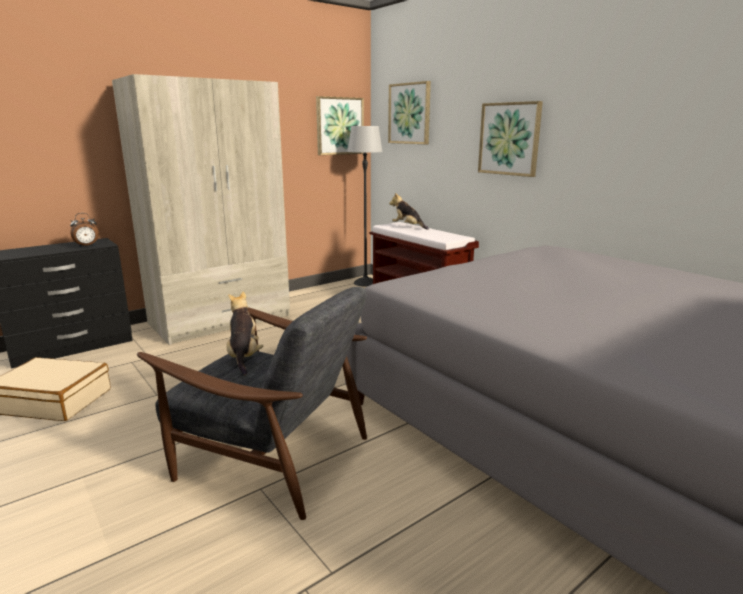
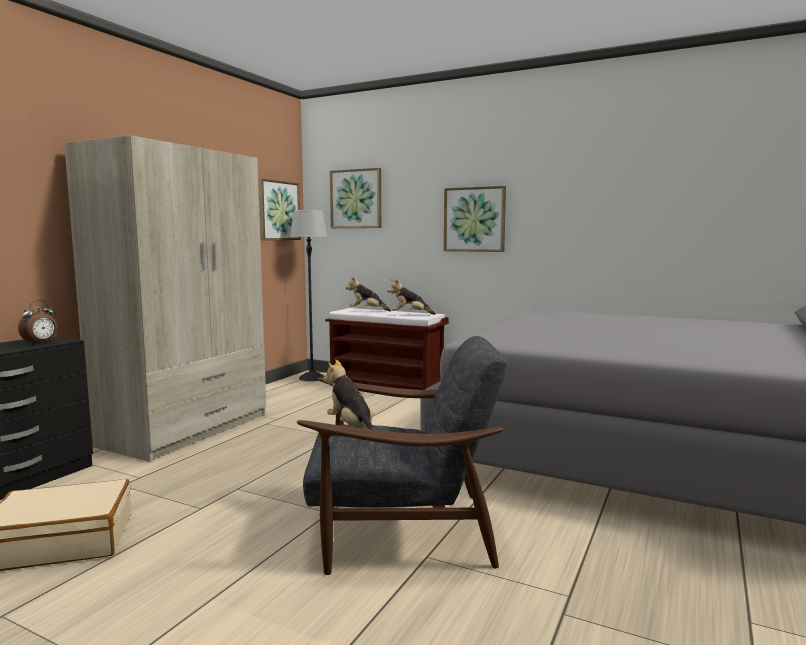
camera: 25 degrees left, 10 degrees down
none -> plush toy [388,279,436,315]

